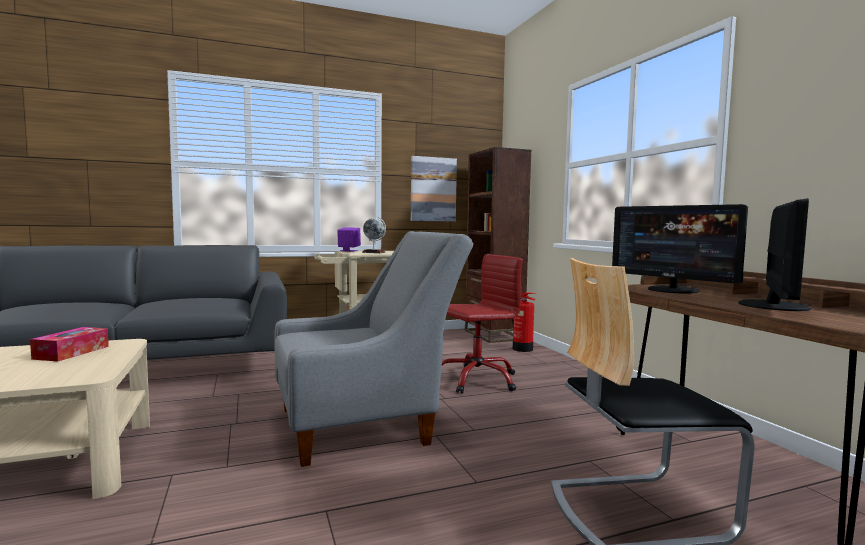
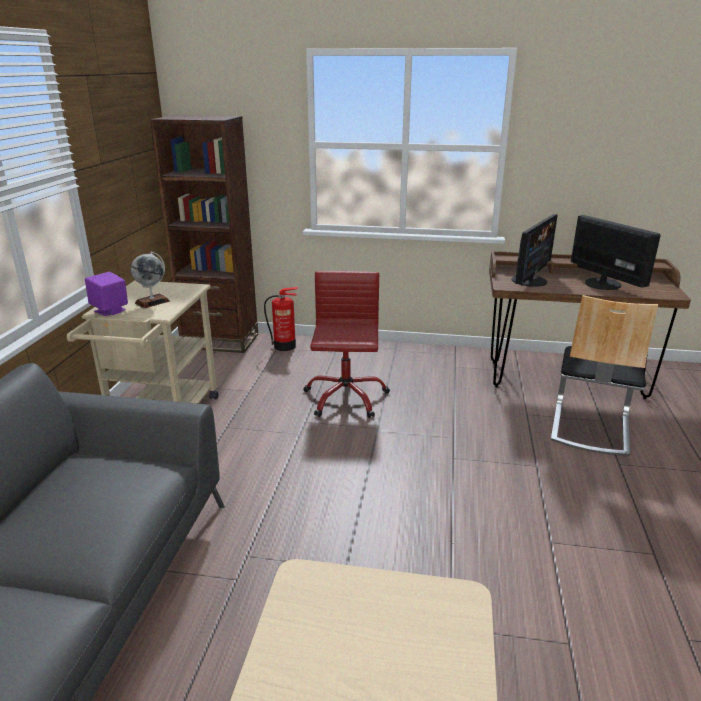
camera: 60 degrees left, 20 degrees up
tissue box [30,327,109,362] -> none
grey armchair [274,231,473,467] -> none
picture [411,156,457,222] -> none
monitor [612,204,748,294] -> monitor turned 45 degrees counterclockwise [512,214,558,287]

